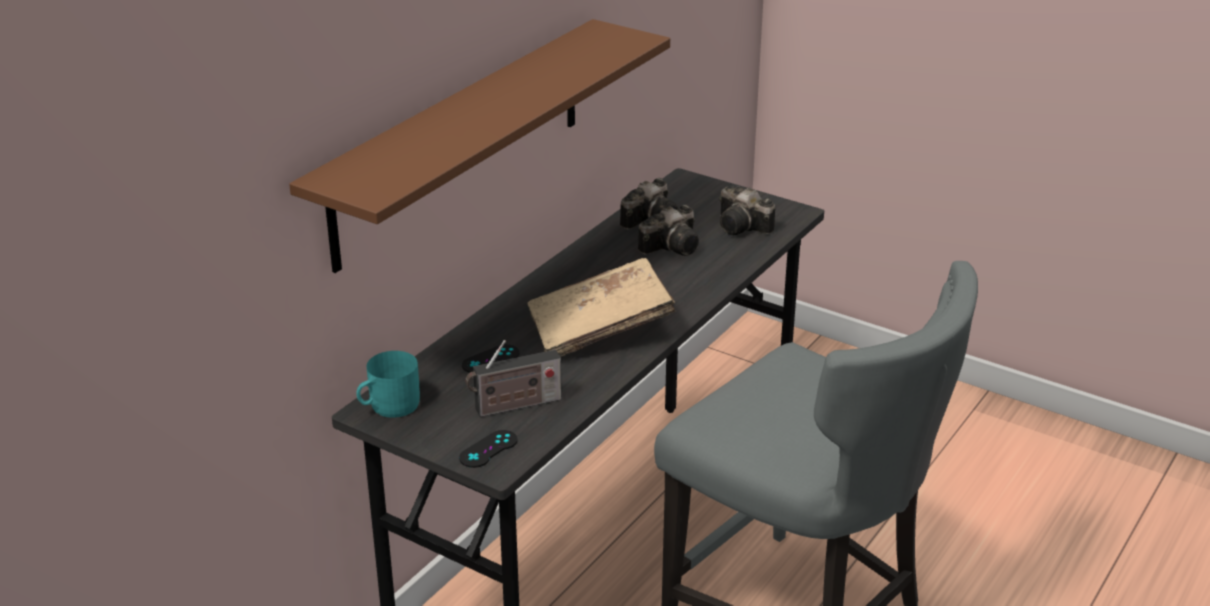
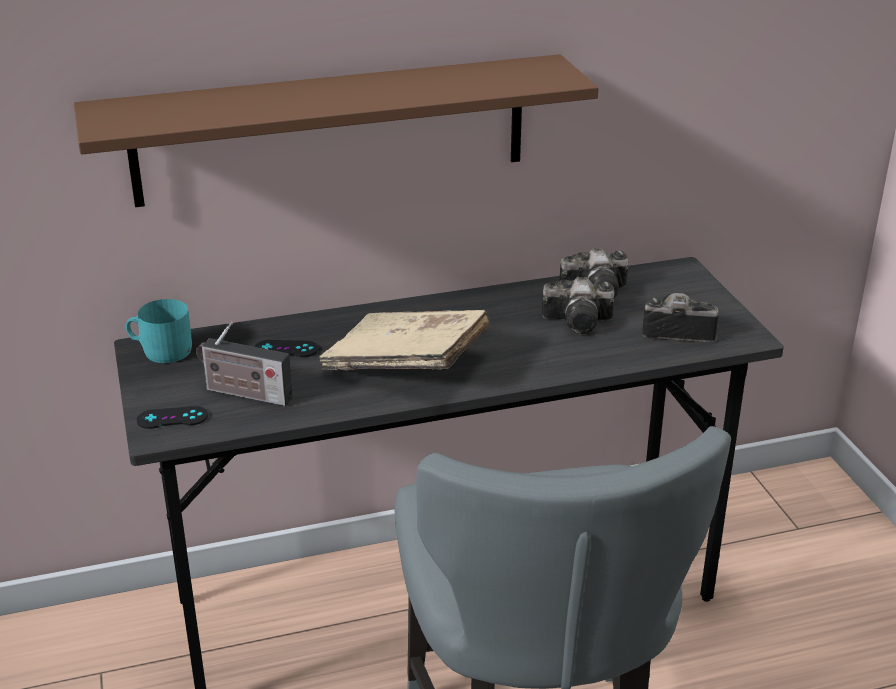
camera: 40 degrees right, 0 degrees up
camera [719,186,775,235] -> camera turned 105 degrees clockwise [642,292,719,342]

